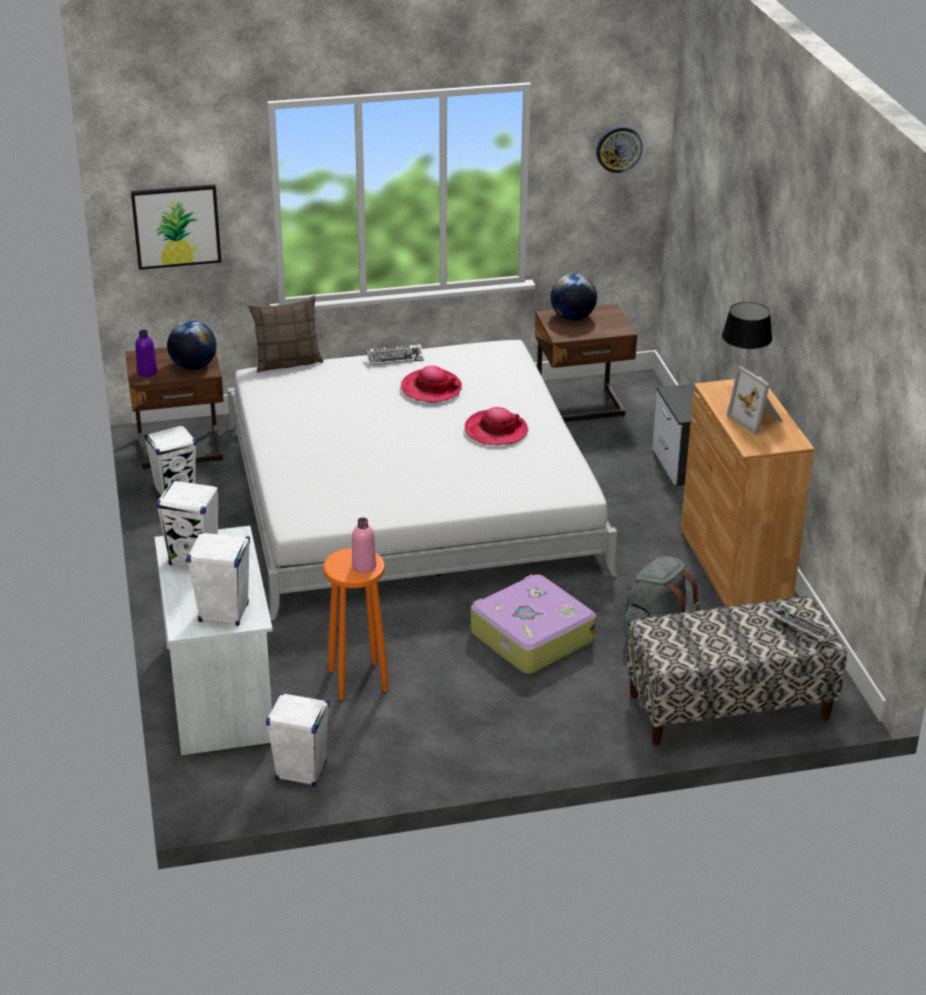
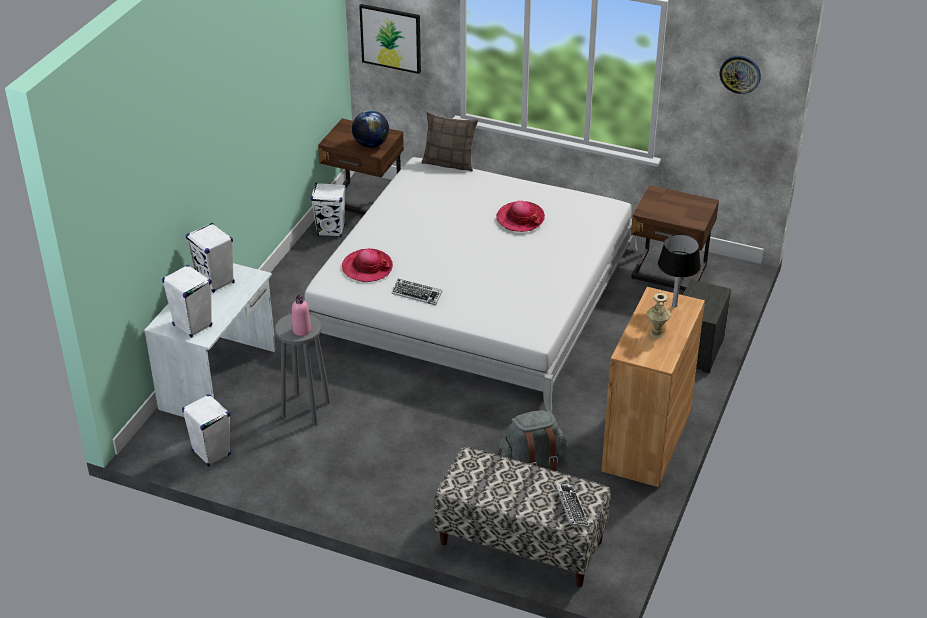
camera: 35 degrees right, 5 degrees up
purple bottle [135,330,157,377] -> none
orange stool [323,548,389,700] -> grey stool [275,314,330,425]
keyboard [366,344,424,365] -> keyboard moved to [392,279,442,305]
hat [465,407,528,445] -> hat moved to [342,249,393,282]
suitcase [471,575,596,674] -> none
globe [551,274,597,320] -> none
picture frame [727,366,783,435] -> beige vase [647,291,671,339]

